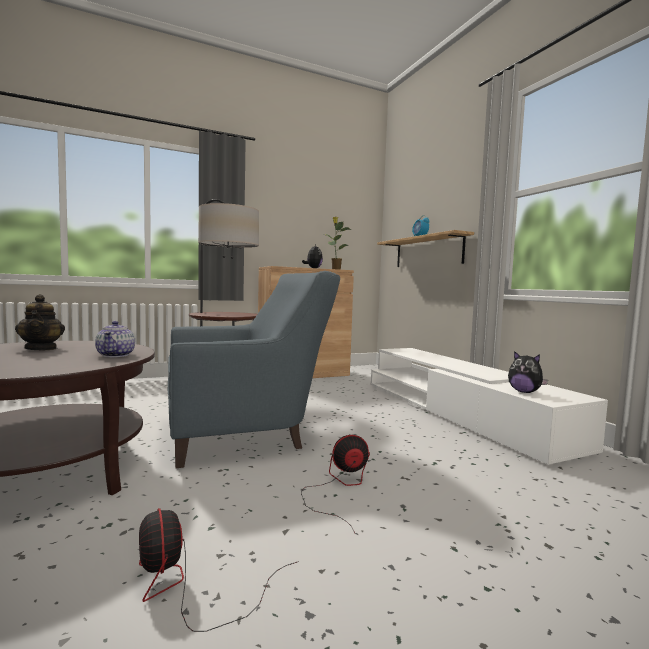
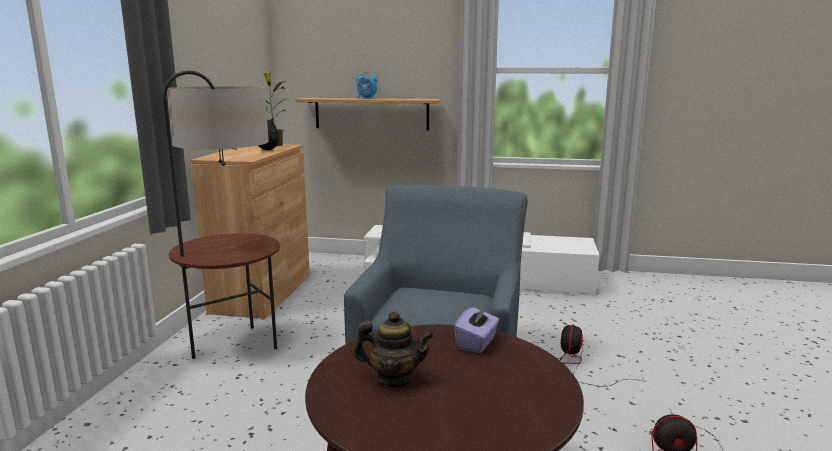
camera: 55 degrees left, 10 degrees up
teapot [95,321,135,357] -> purple tissue box [454,305,499,353]
plush toy [508,351,548,393] -> none

